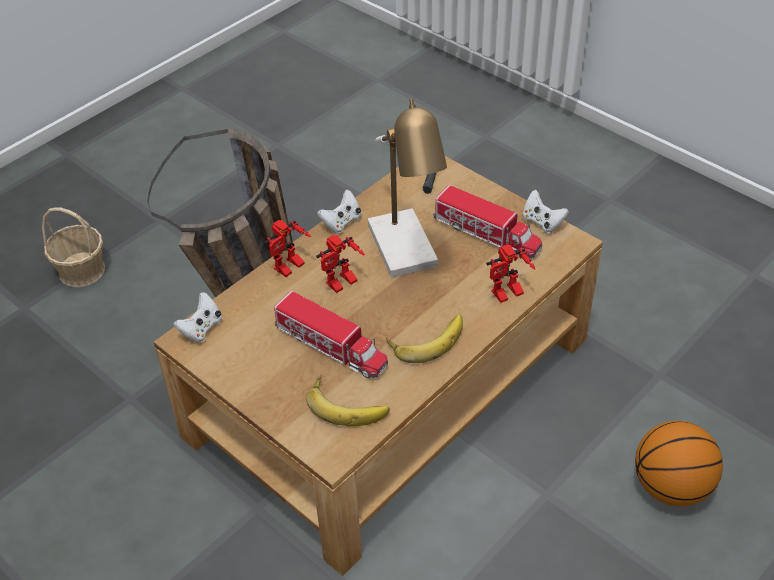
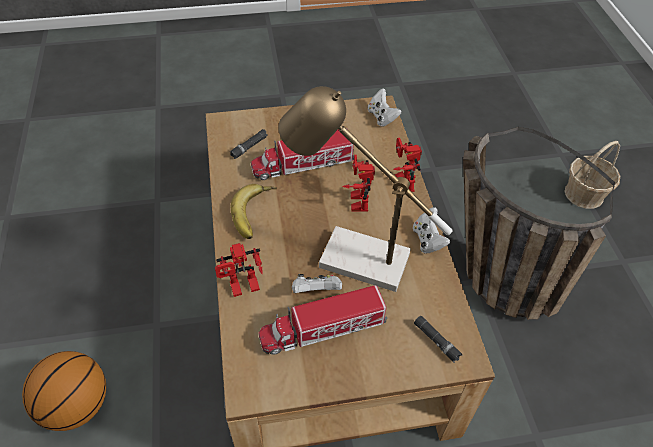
camera: 125 degrees right, 5 degrees up
banana [306,375,390,426] -> black flashlight [230,129,268,159]
toy robot [486,244,536,303] -> toy robot turned 120 degrees counterclockwise [215,243,263,297]
white game controller [523,190,569,233] -> white game controller moved to [292,274,342,293]

